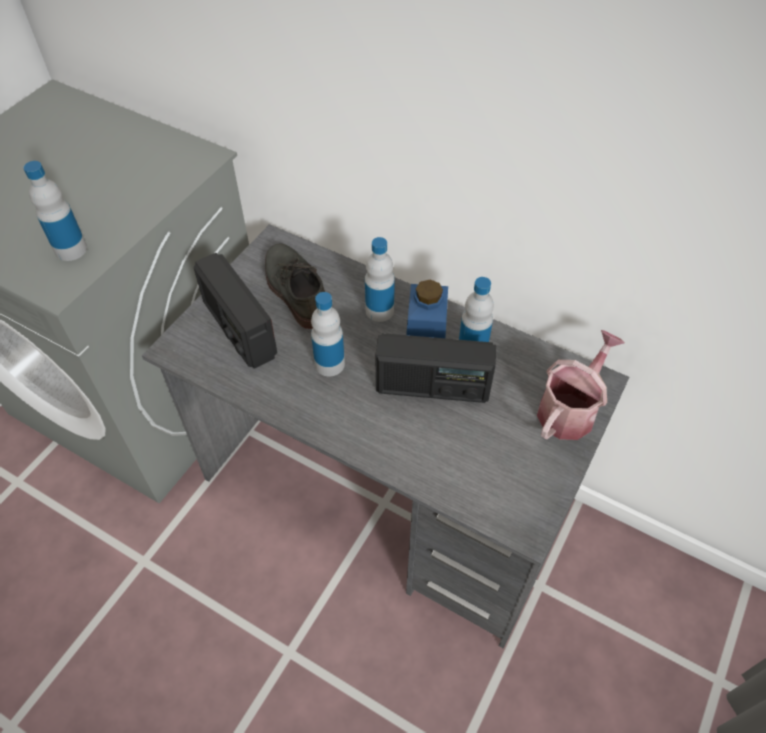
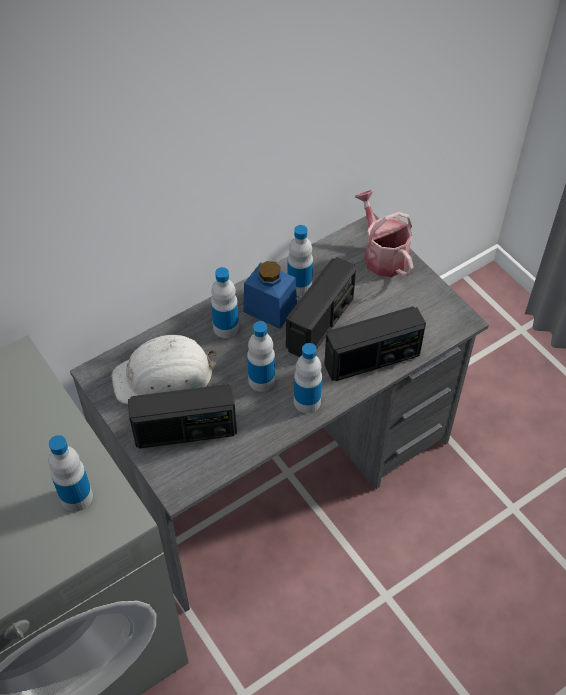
camera: 65 degrees left, 0 degrees up
grey shoe [265,243,325,329] -> white hard hat [111,335,216,404]
none -> bottle [294,343,322,413]
none -> radio [324,306,426,381]

